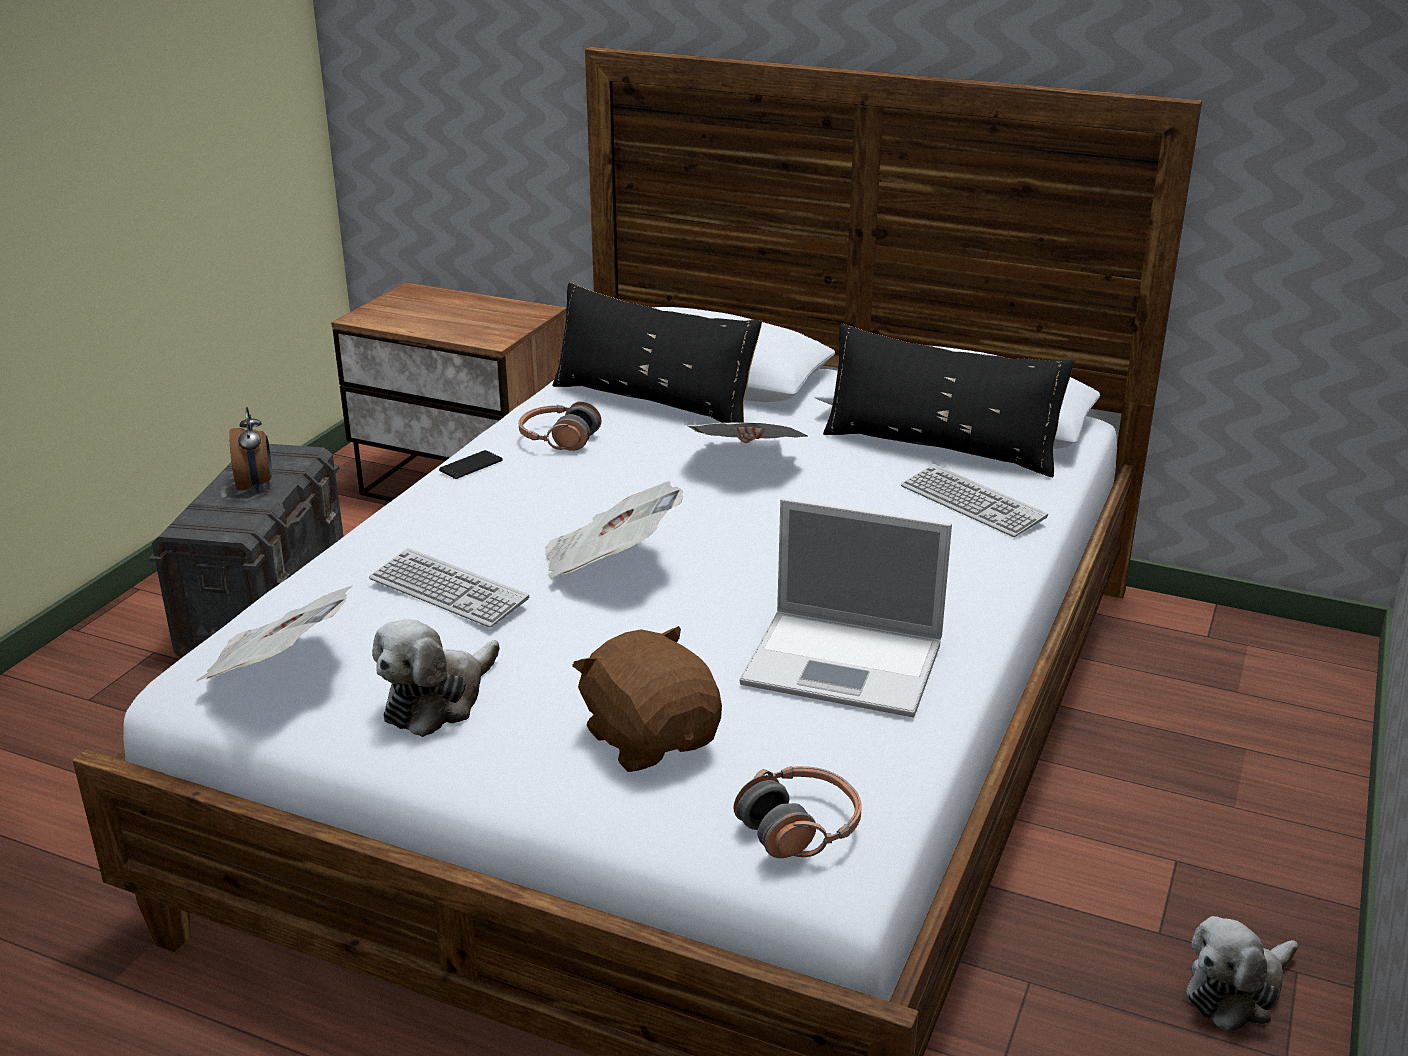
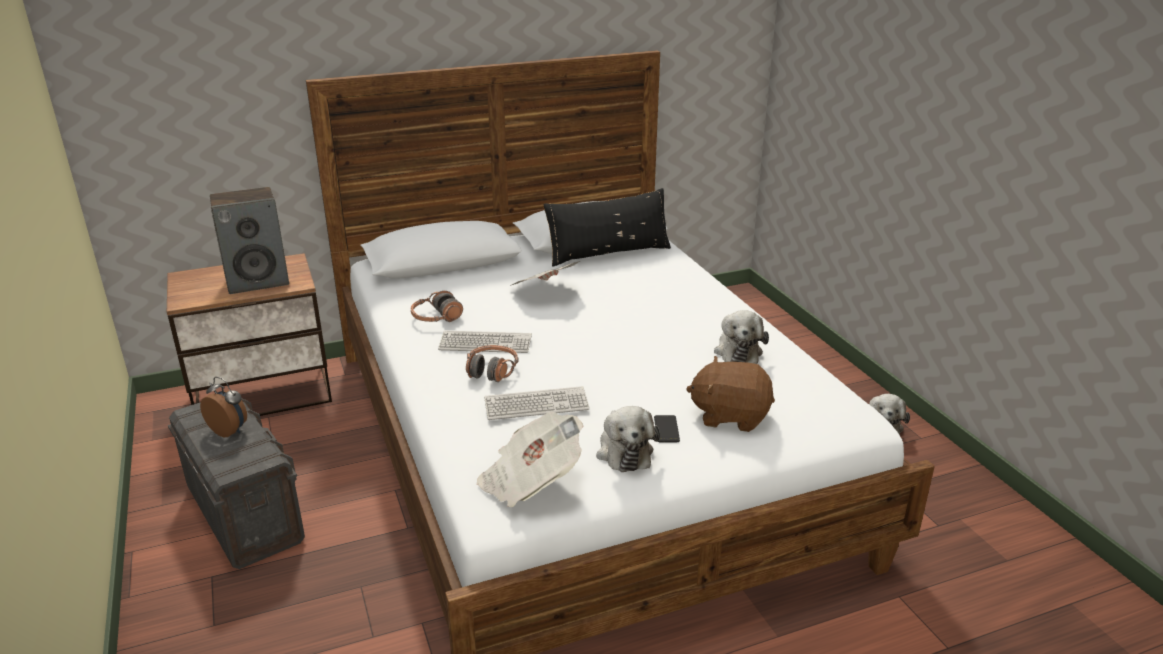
camera: 45 degrees left, 0 degrees up
phone [439,450,503,479] -> phone moved to [654,415,680,442]
newspaper [545,481,683,578] -> none
black pillow [552,283,762,423] -> none
headphones [733,766,862,858] -> headphones moved to [466,345,519,382]
laptop [740,498,952,718] -> plush toy [714,310,769,364]
keyboard [901,464,1048,537] -> keyboard moved to [438,331,532,353]
none -> speaker [210,187,289,294]

